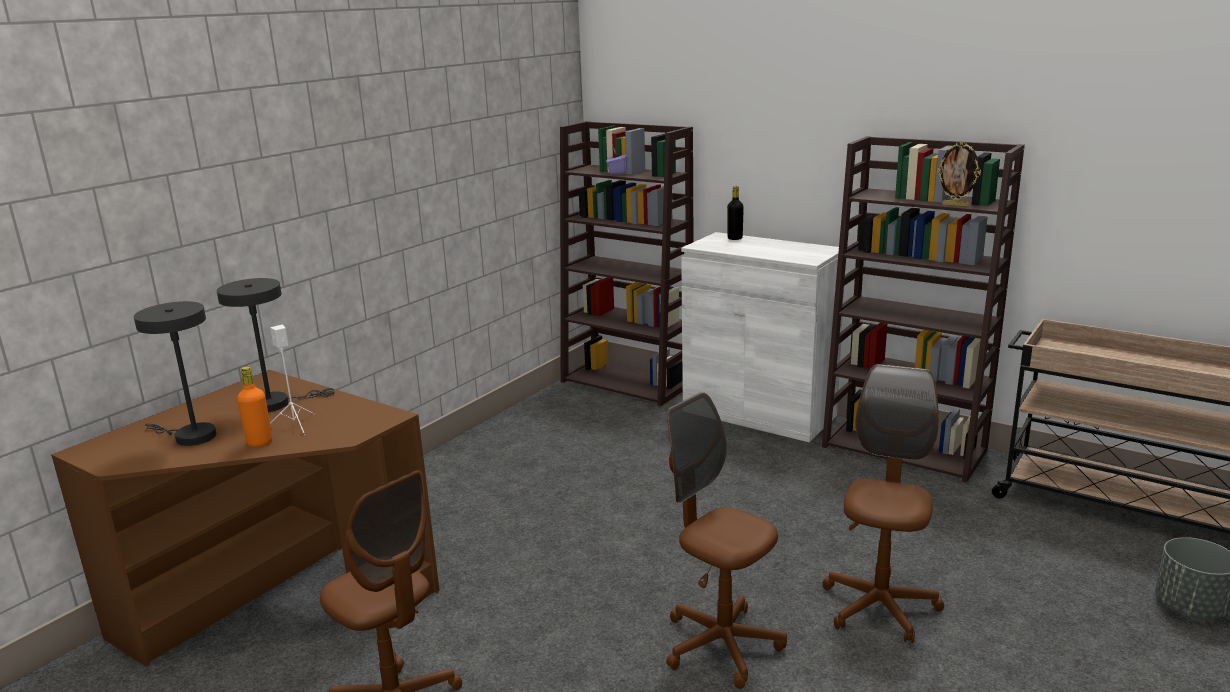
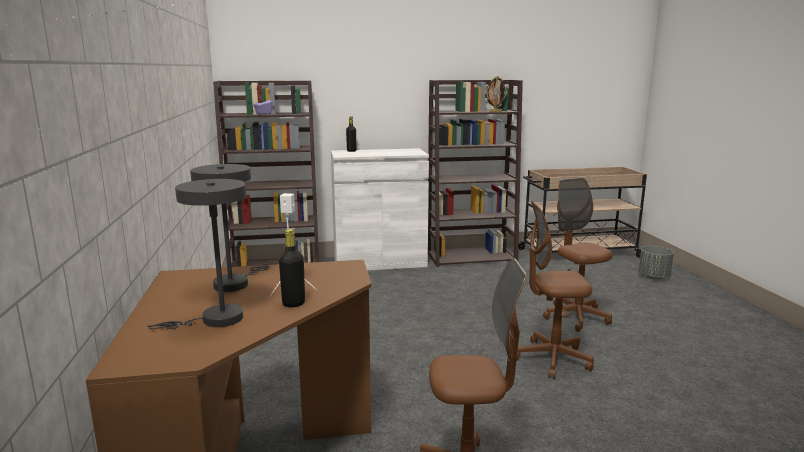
camera: 45 degrees left, 5 degrees down
orange bottle [237,366,272,447] -> black bottle [279,229,305,307]

